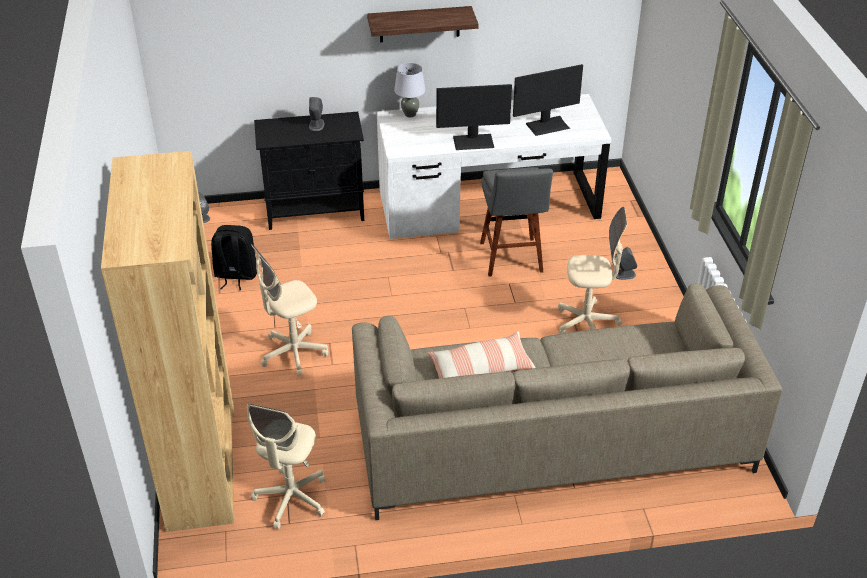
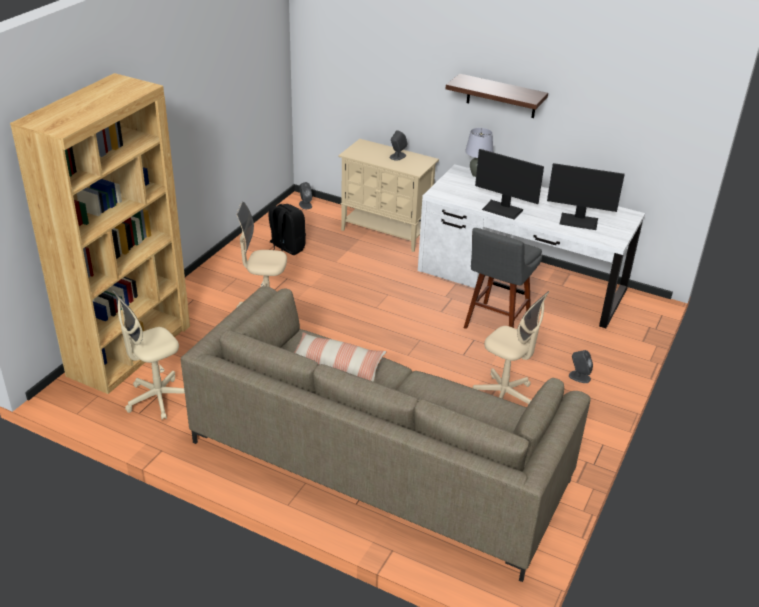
camera: 35 degrees right, 5 degrees down
black cabinet [254,112,364,230] -> beige cabinet [339,139,439,252]

